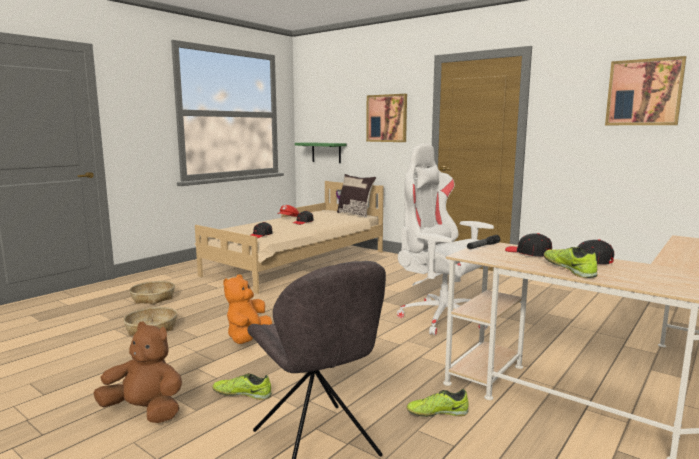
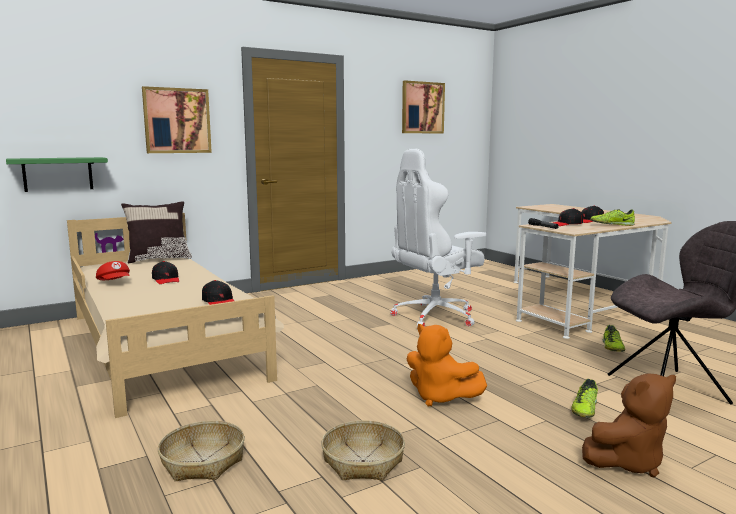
camera: 70 degrees left, 0 degrees up
brown plush toy [94,321,182,423] -> brown plush toy turned 150 degrees counterclockwise [582,373,676,478]

